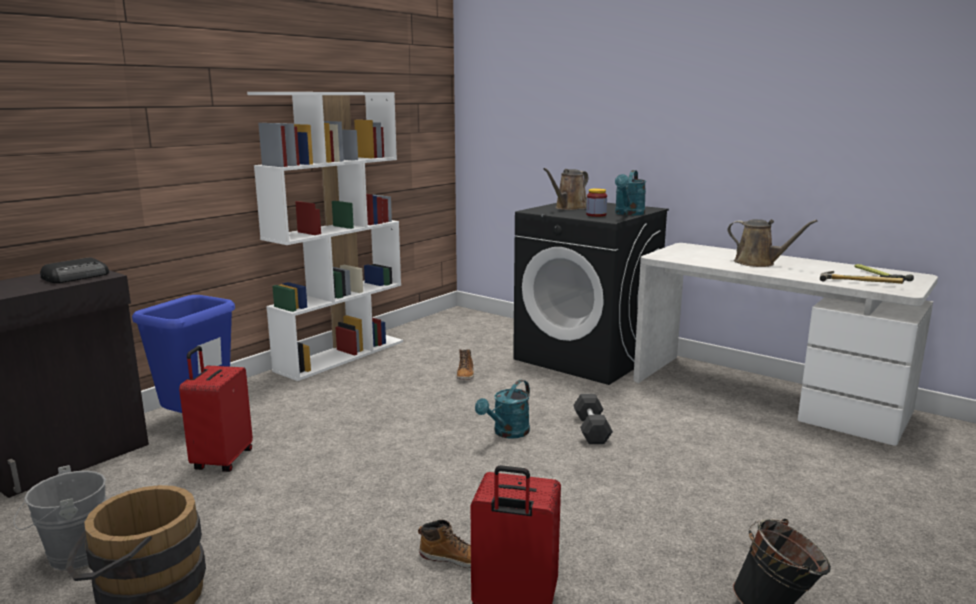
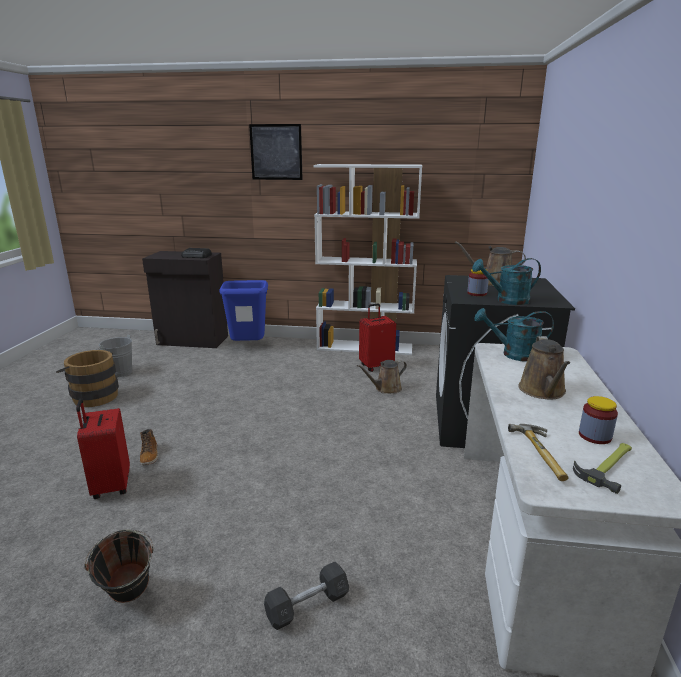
camera: 60 degrees right, 5 degrees up
red suitcase [179,346,253,472] -> red suitcase moved to [359,304,396,372]
boot [457,349,474,380] -> brown watering can [357,360,407,394]
turquoise watering can [475,380,530,439] -> turquoise watering can moved to [474,308,554,362]
grey dumbbell [573,394,613,444] -> grey dumbbell moved to [264,562,349,630]
none -> picture [249,124,303,180]
none -> jar [579,396,618,444]

